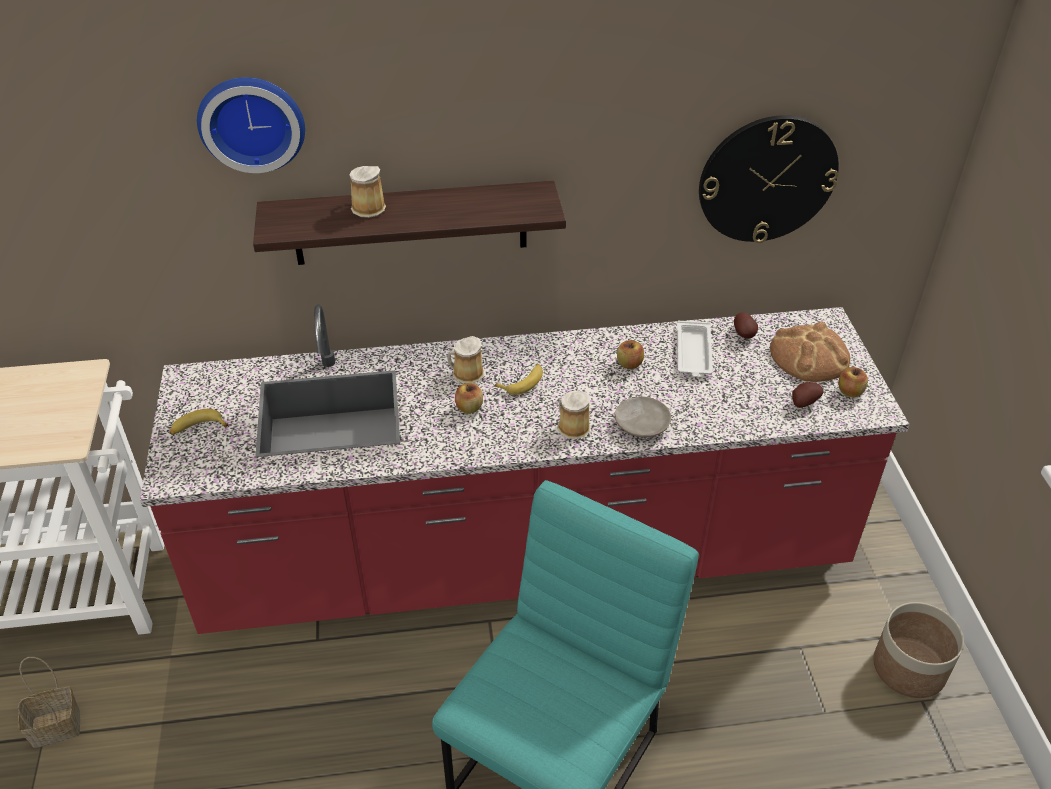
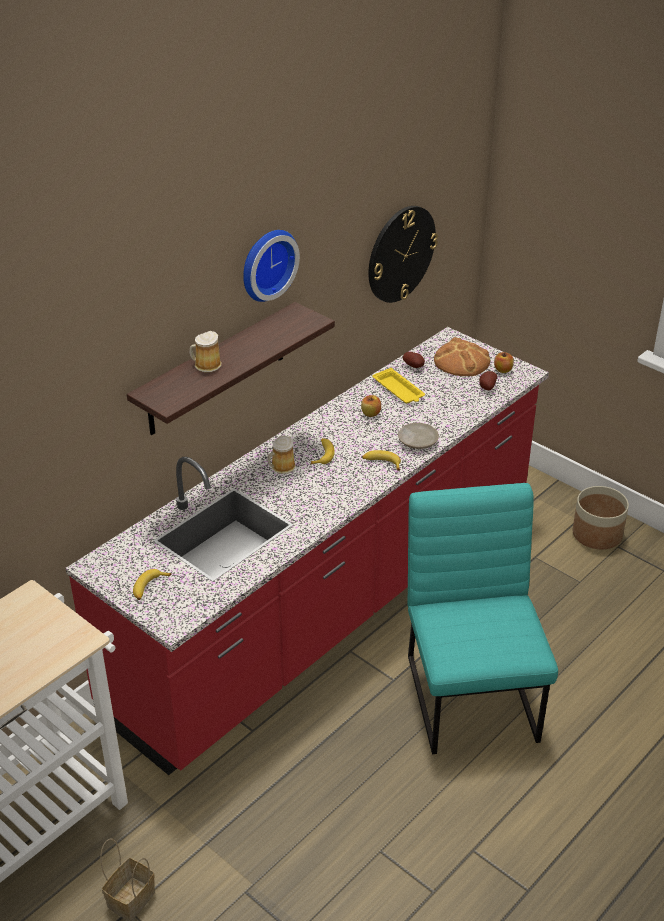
camera: 40 degrees left, 5 degrees down
wall clock [197,77,305,173] -> wall clock moved to [243,230,300,302]
apple [455,383,483,414] -> none
mug [557,391,590,439] -> banana [362,450,401,471]
white tray [677,321,713,377] -> yellow tray [372,368,425,403]

